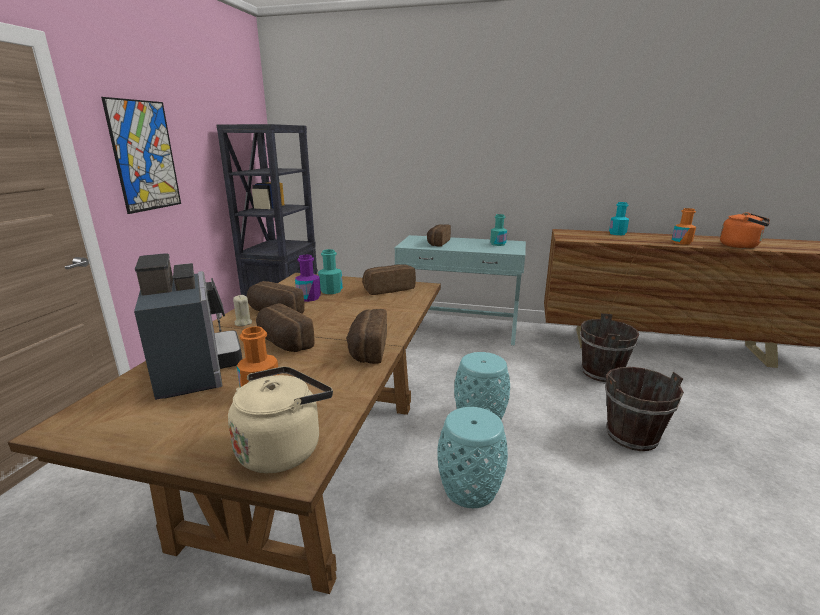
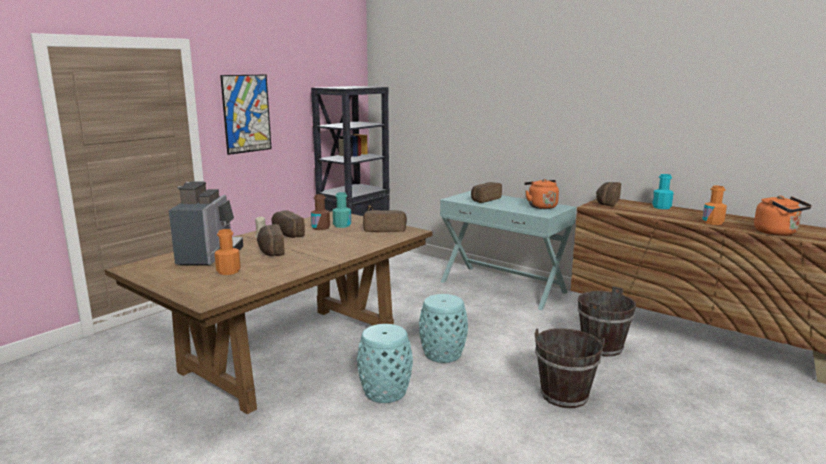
camera: 25 degrees right, 5 degrees down
beige kettle [228,366,333,473] -> none
purple bottle [295,255,321,302] -> brown bottle [311,194,330,230]
bread [346,309,387,364] -> bread moved to [596,182,621,206]
turquoise bottle [490,214,507,246] -> orange kettle [524,179,559,209]

